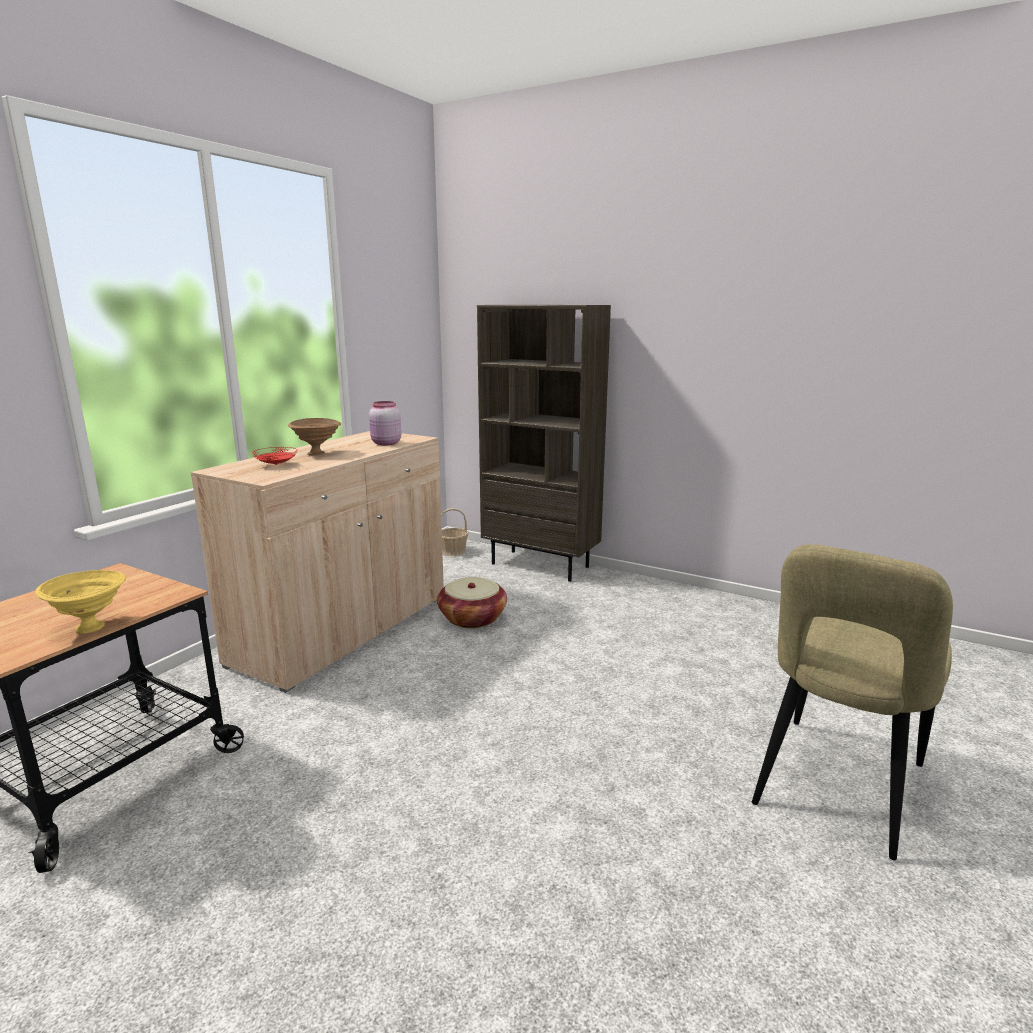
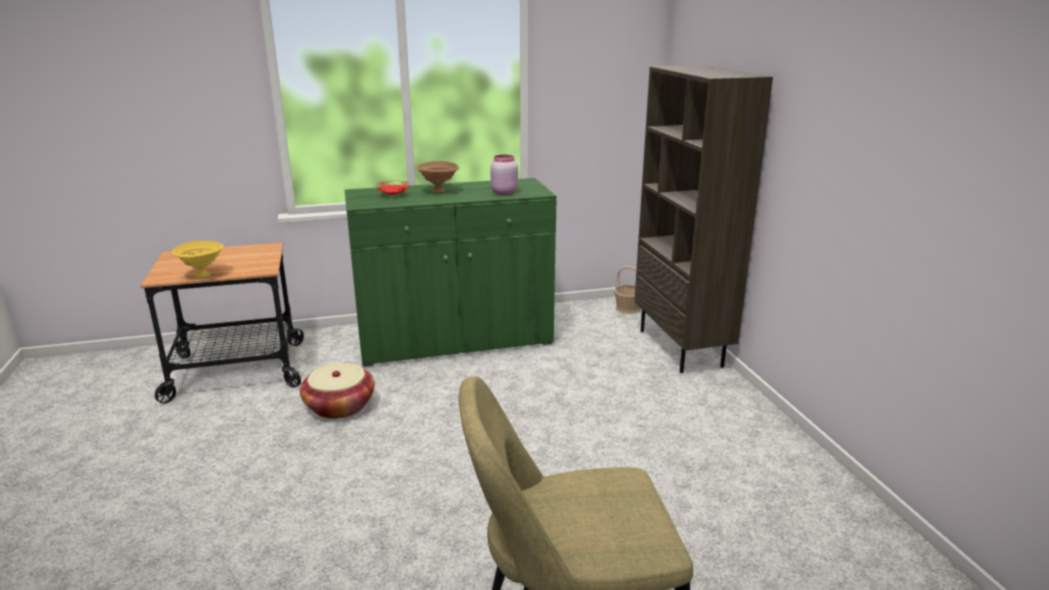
camera: 45 degrees right, 5 degrees up
beige cabinet [190,431,444,693] -> green cabinet [345,178,556,367]
basket [437,577,507,629] -> basket moved to [300,363,375,419]

